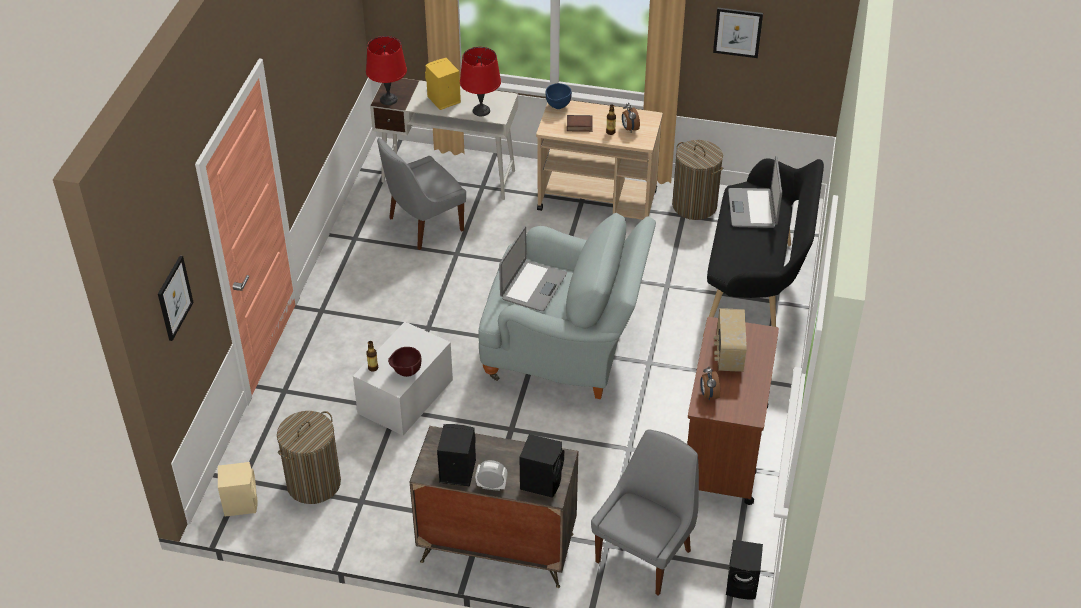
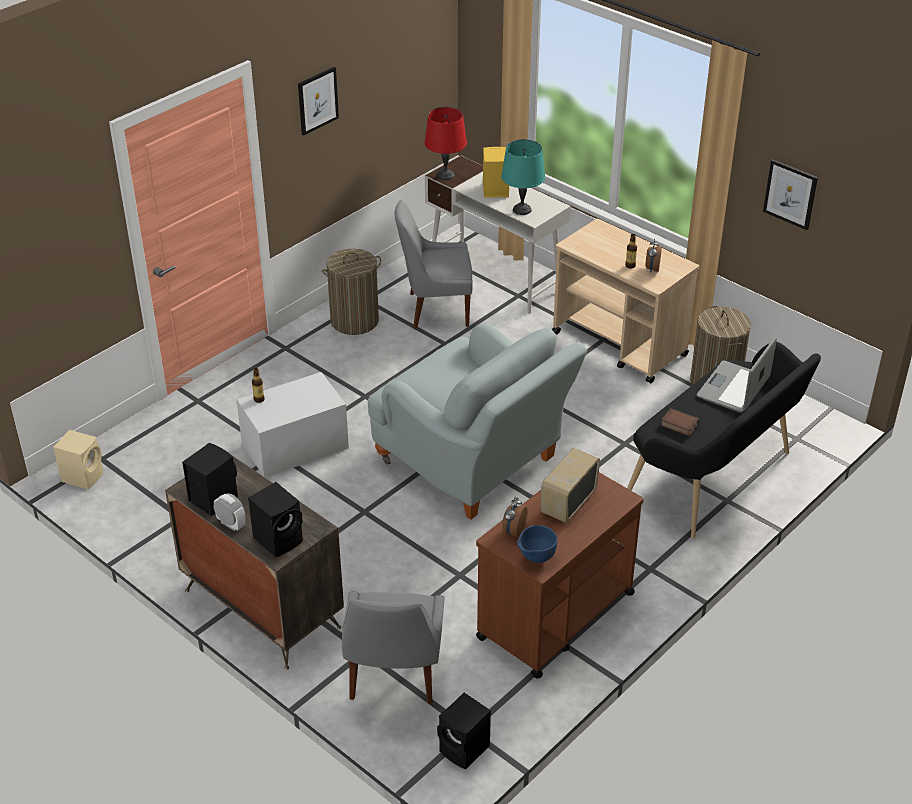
camera: 30 degrees right, 5 degrees down
picture [158,256,194,341] -> picture moved to [298,67,339,136]
laundry basket [277,411,341,504] -> laundry basket moved to [322,249,381,335]
brown bowl [388,347,421,377] -> none
red table lamp [460,47,501,116] -> turquoise table lamp [501,139,545,215]
laptop [499,226,567,311] -> none
blue bowl [545,83,572,109] -> blue bowl moved to [517,525,557,563]
book [567,115,593,132] -> book moved to [660,408,699,436]
grey chair [591,429,699,596] -> grey chair turned 120 degrees clockwise [342,591,444,704]

